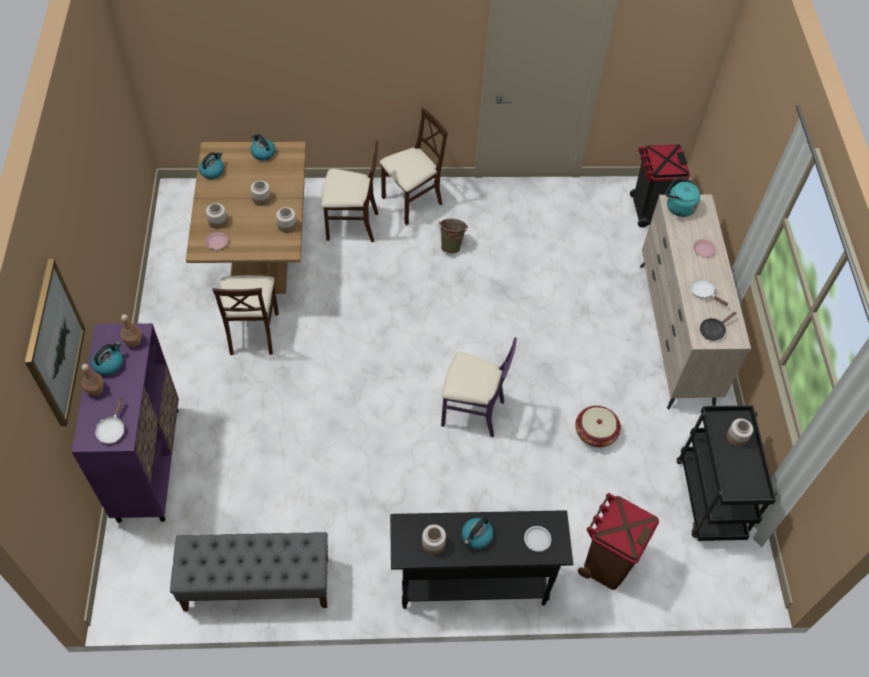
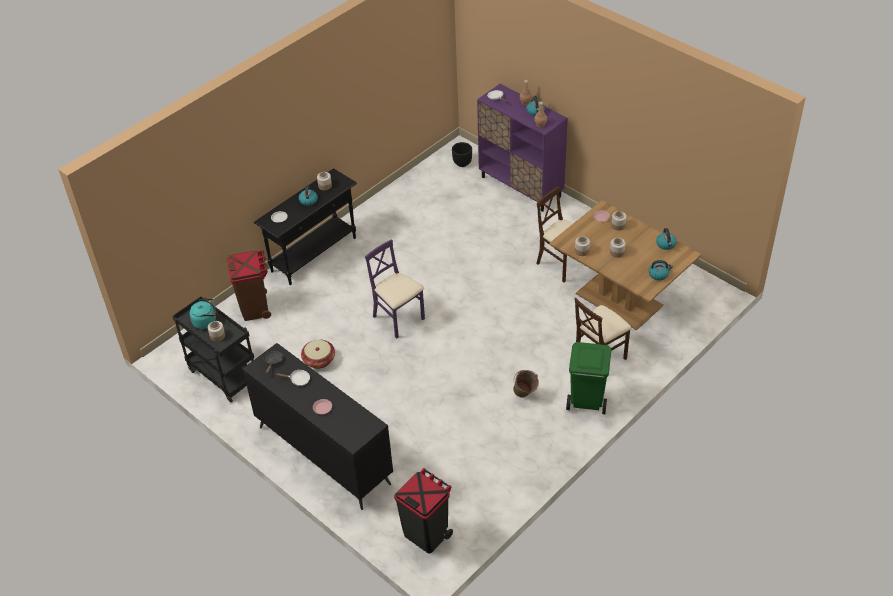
camera: 140 degrees right, 10 degrees down
picture [25,259,85,426] -> none
grey bench [170,532,328,611] -> none
beige chair [380,108,448,225] -> green trash can [566,342,611,414]
purple chair [441,337,517,437] -> purple chair turned 75 degrees clockwise [365,239,425,339]
beige dresser [640,195,751,409] -> black dresser [242,343,393,510]
turquoise kettle [665,177,700,217] -> turquoise kettle moved to [190,299,216,329]
none -> black planter [452,142,472,167]

